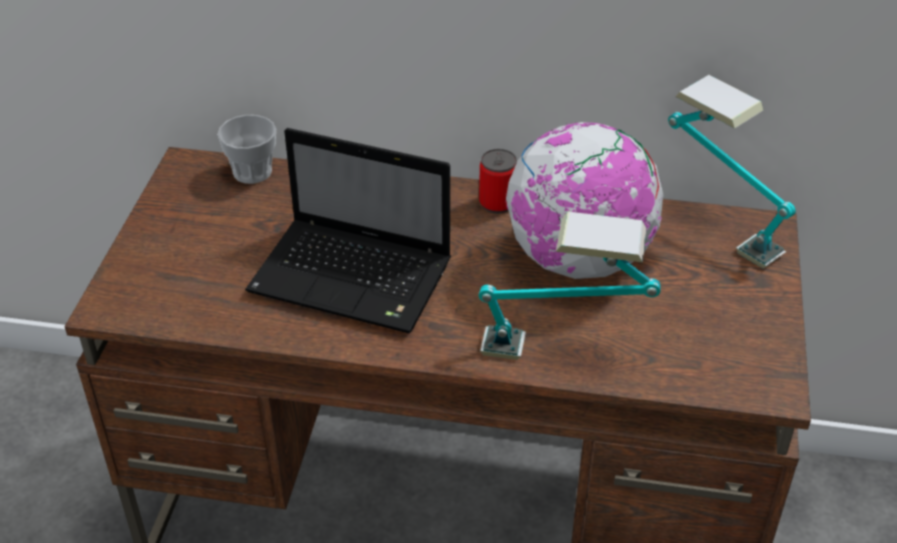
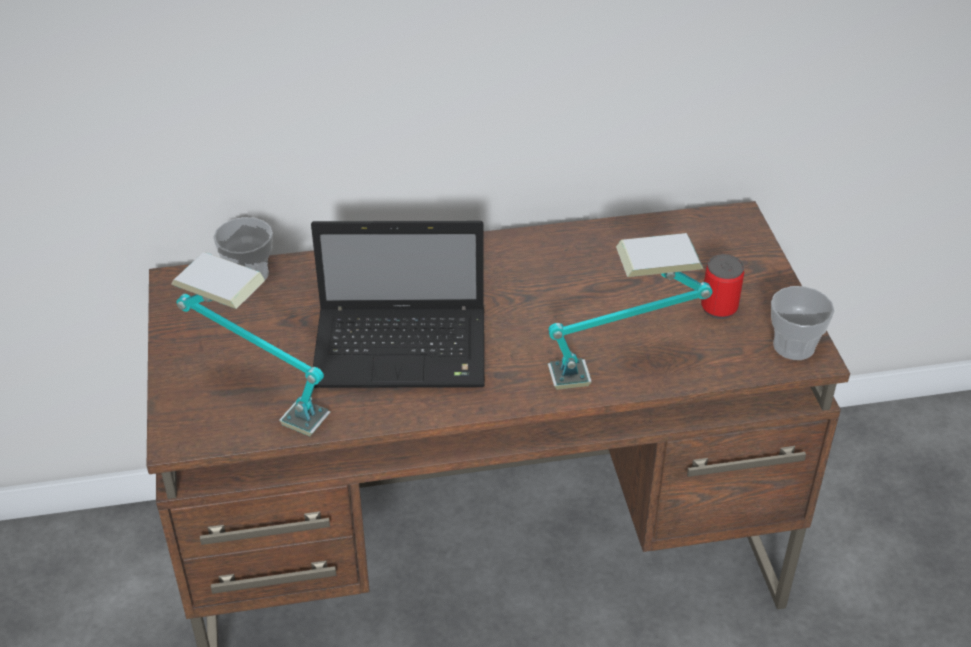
camera: 20 degrees left, 0 degrees up
can [479,149,517,214] -> can moved to [701,254,744,319]
globe [505,122,663,279] -> none
table lamp [668,75,796,269] -> table lamp moved to [171,252,331,436]
none -> cup [771,286,834,360]

